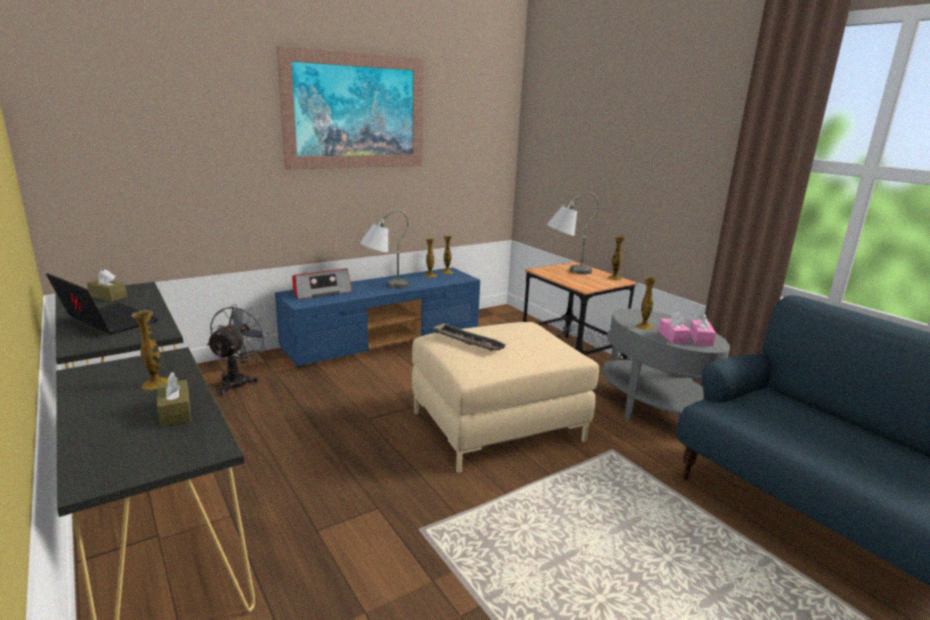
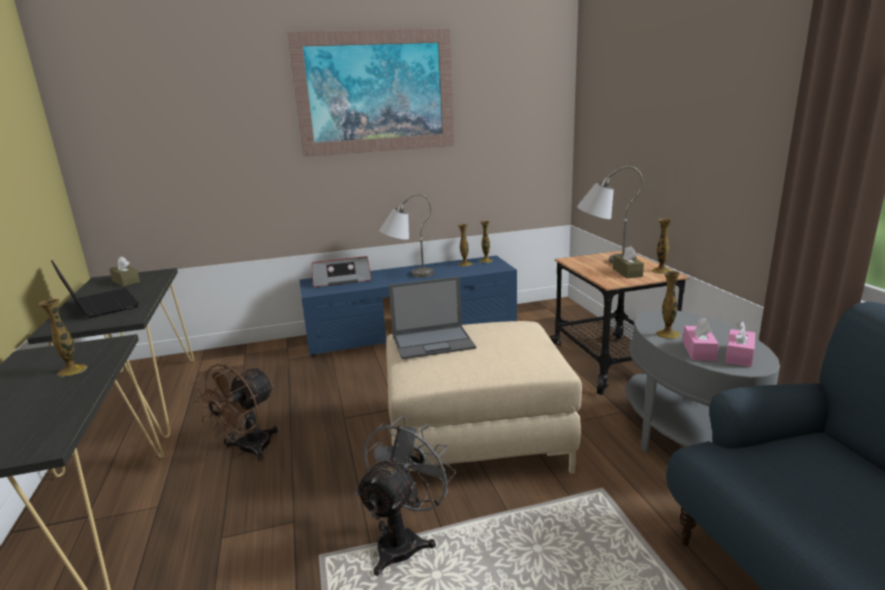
camera: 20 degrees right, 0 degrees up
brown tissue box [157,372,191,427] -> brown tissue box moved to [613,246,644,278]
grey fan [207,304,270,395] -> grey fan moved to [355,416,456,576]
tray [433,323,508,351] -> laptop [389,276,476,359]
none -> brown fan [192,364,278,461]

